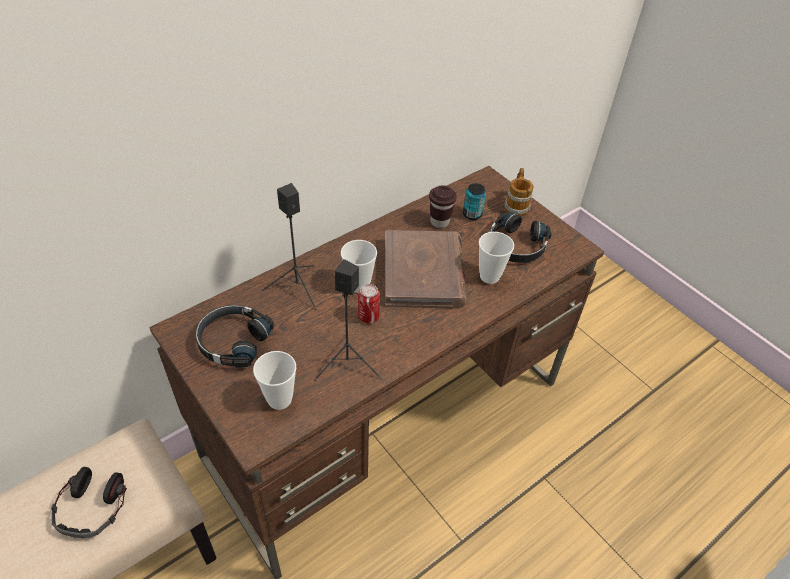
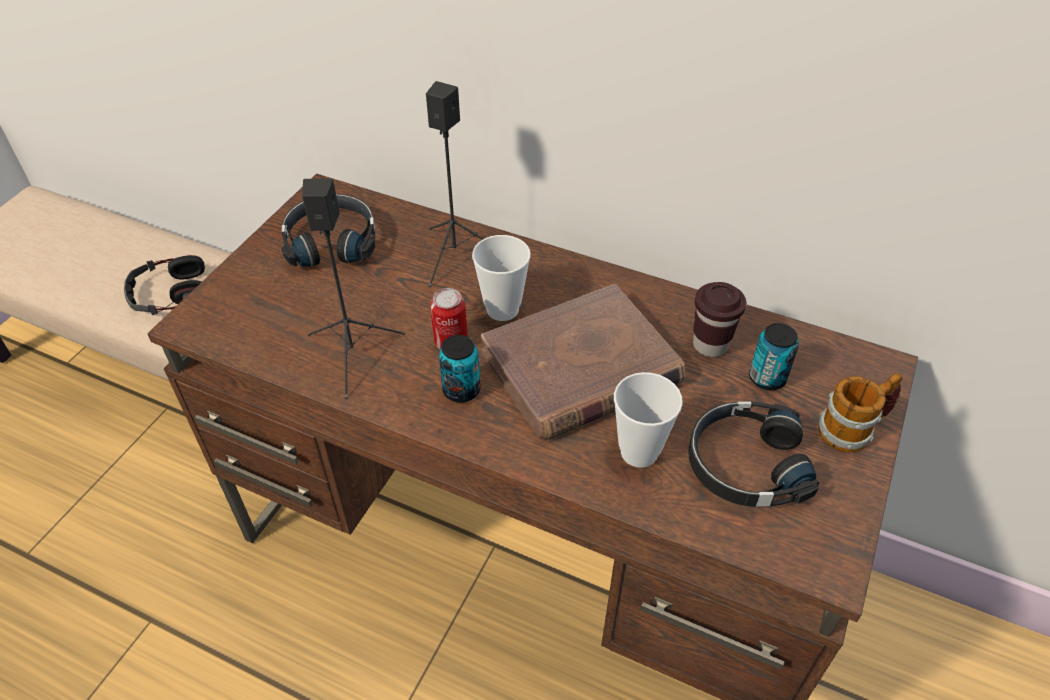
camera: 65 degrees right, 0 degrees up
cup [253,351,296,410] -> none
none -> can [439,335,480,403]

